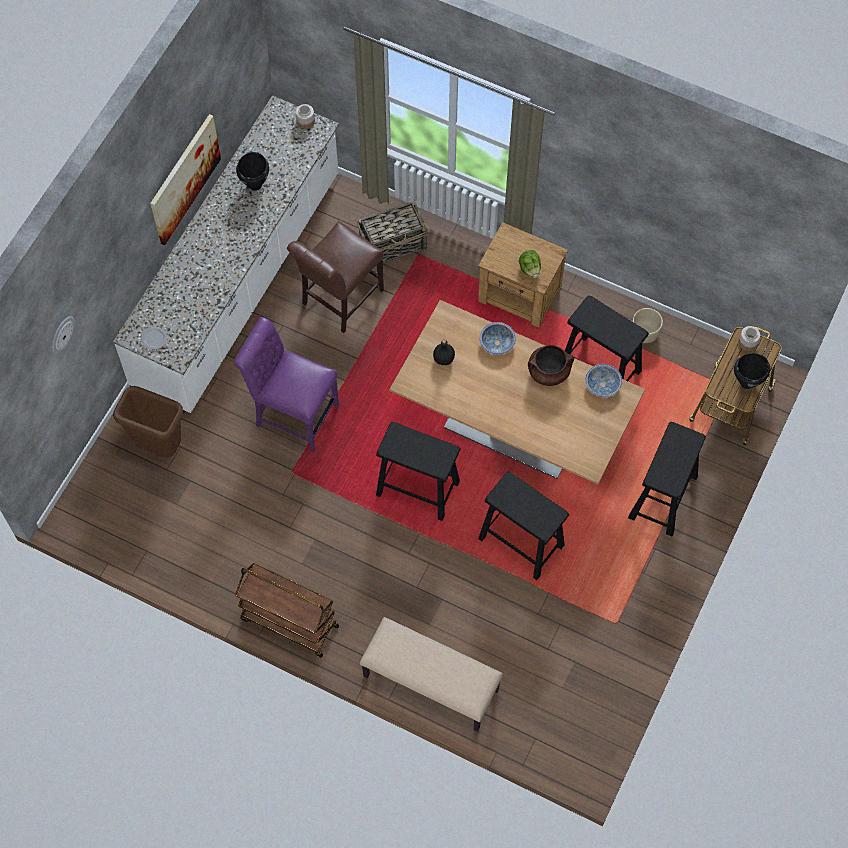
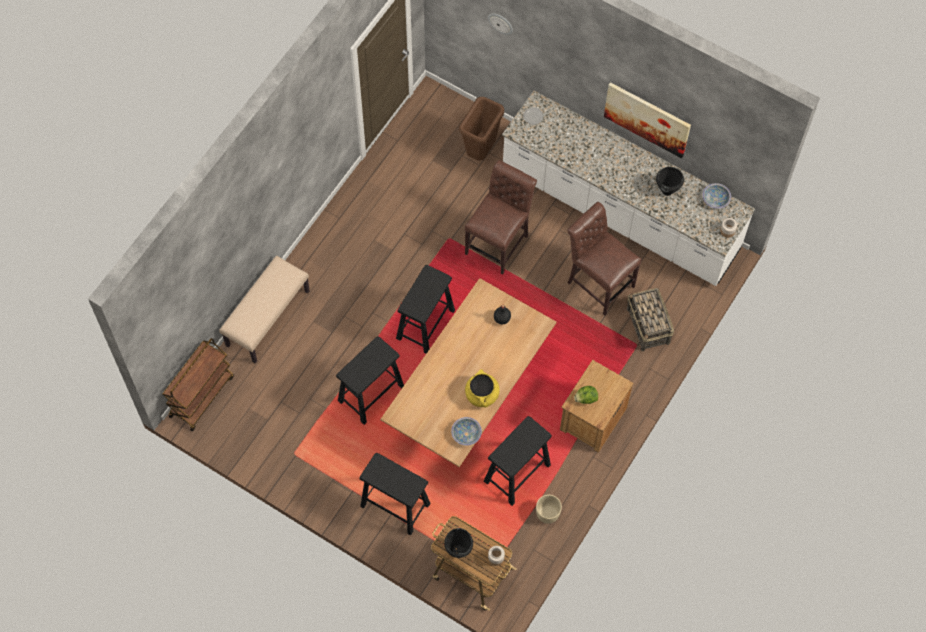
camera: 95 degrees right, 0 degrees up
purple chair [234,317,339,452] -> brown chair [465,160,537,274]
brown cart [235,563,339,658] -> brown cart moved to [162,338,234,431]
bowl [479,322,516,355] -> bowl moved to [702,183,731,209]
brown cooking pot [528,345,574,386] -> yellow cooking pot [465,369,500,407]

